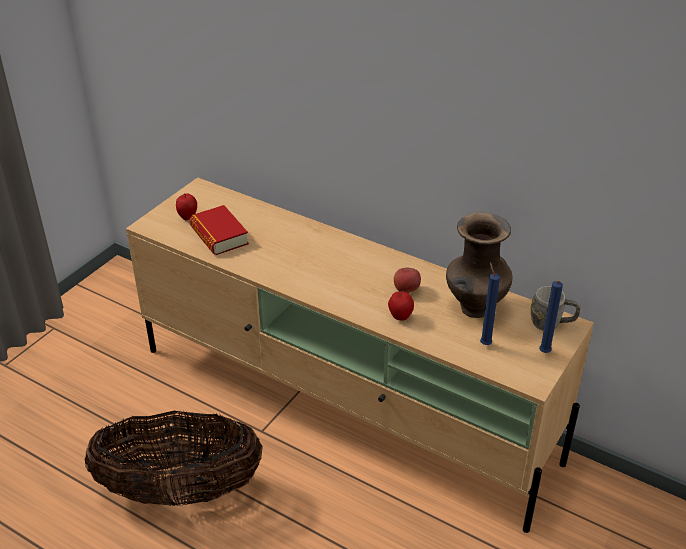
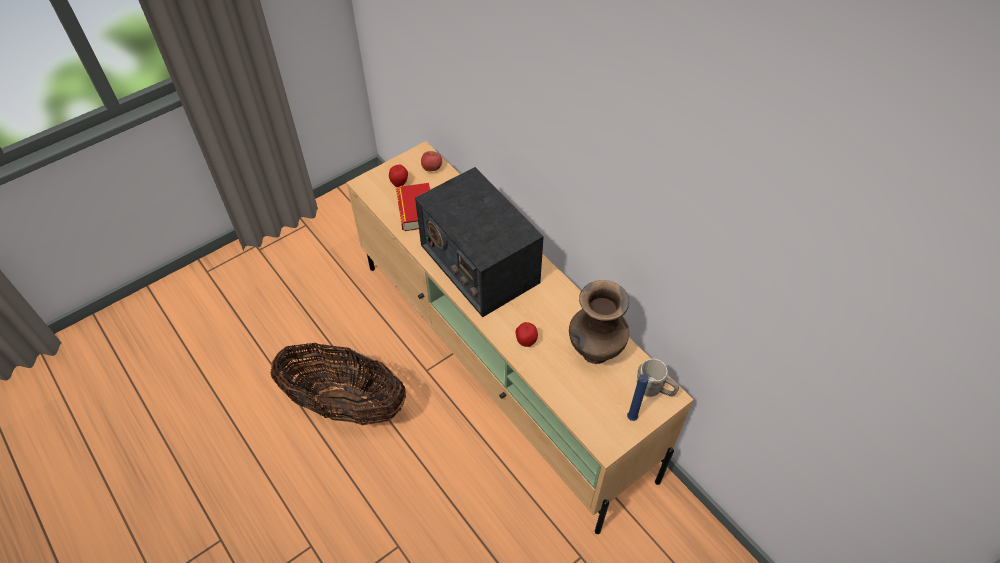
camera: 20 degrees right, 15 degrees up
apple [394,268,421,293] -> apple moved to [421,151,442,172]
blue candle [480,262,500,345] -> none
none -> radio [415,167,544,317]

